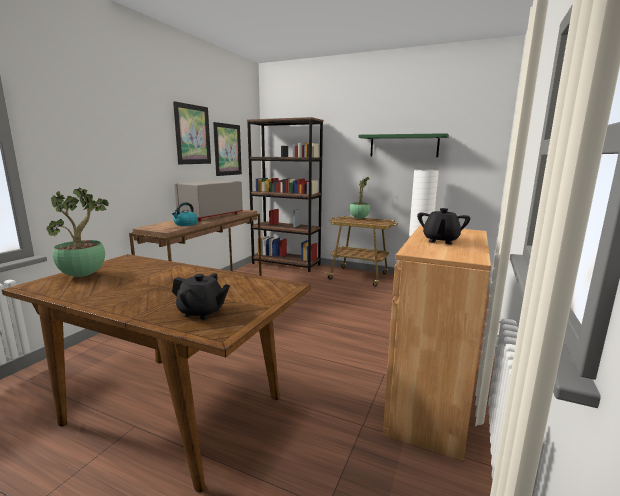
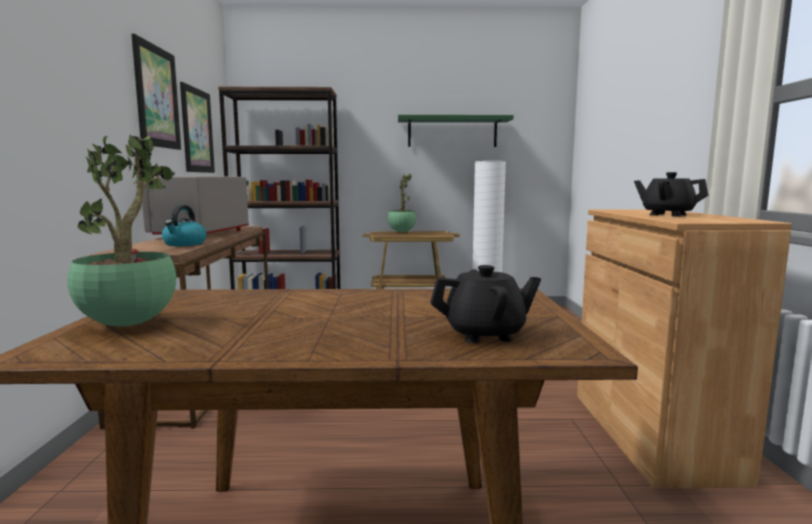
camera: 25 degrees left, 5 degrees down
black teapot [417,208,470,244] -> black teapot turned 135 degrees clockwise [634,172,708,217]

